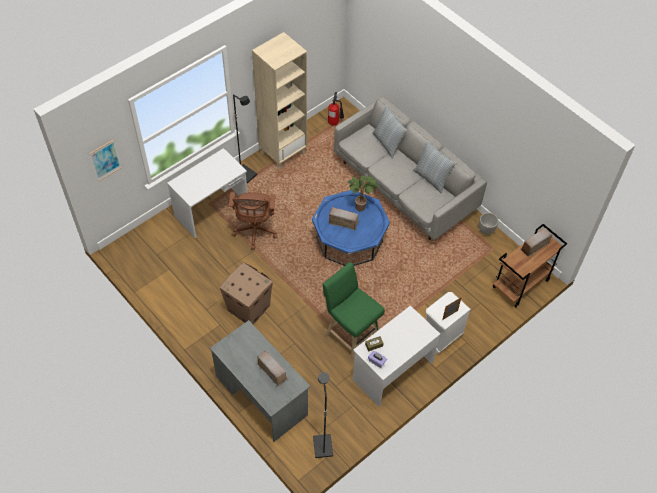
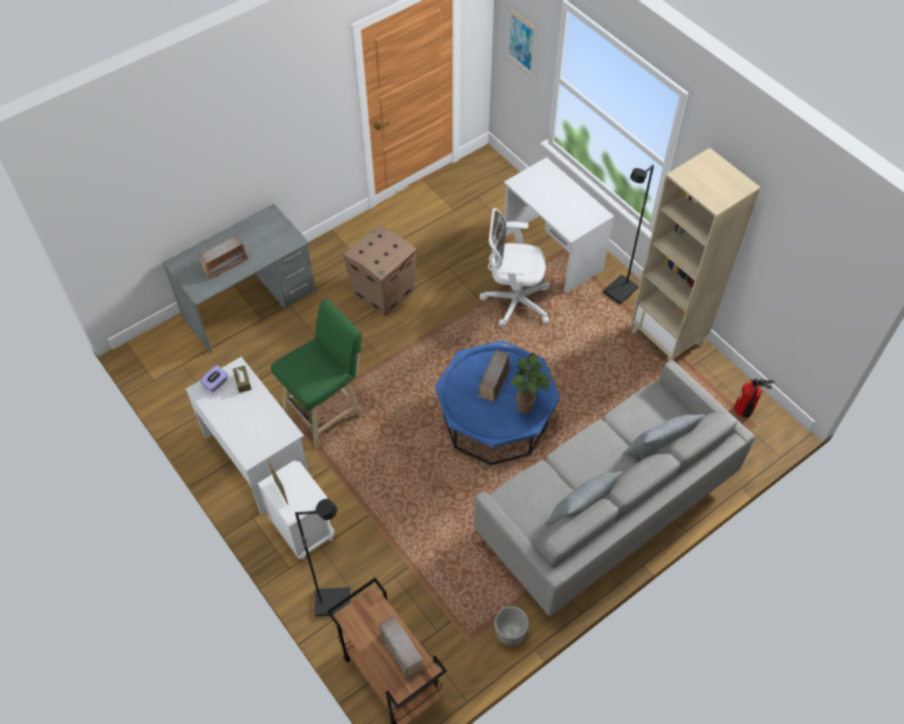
camera: 95 degrees right, 0 degrees up
brown office chair [229,192,278,250] -> white office chair [480,208,550,327]
black floor lamp [313,372,333,458] -> black floor lamp moved to [295,499,350,617]

